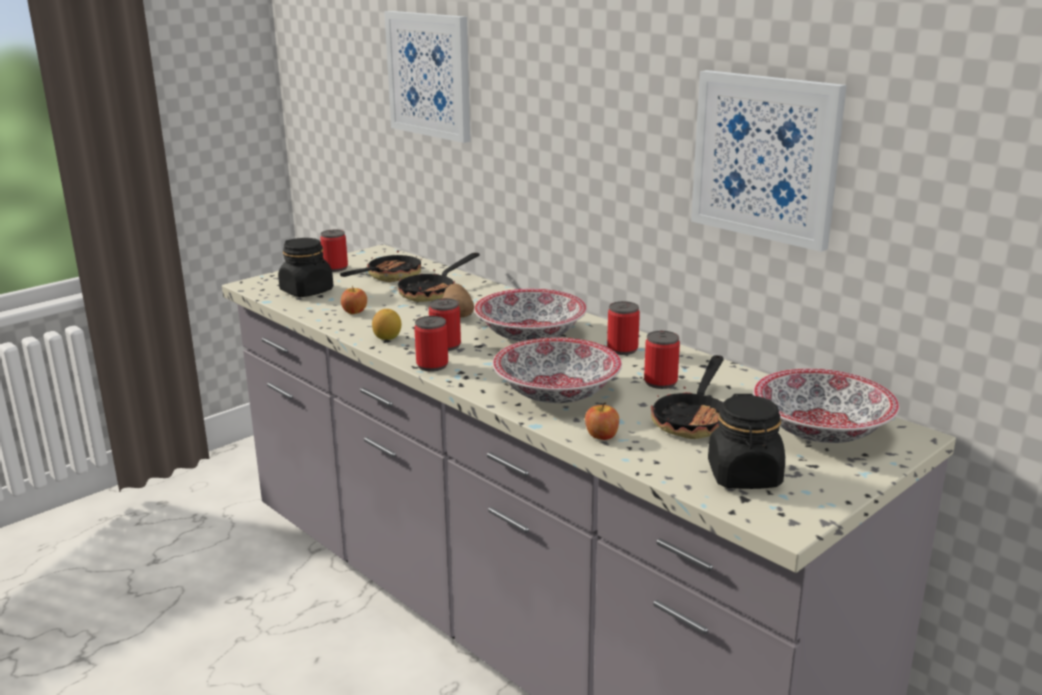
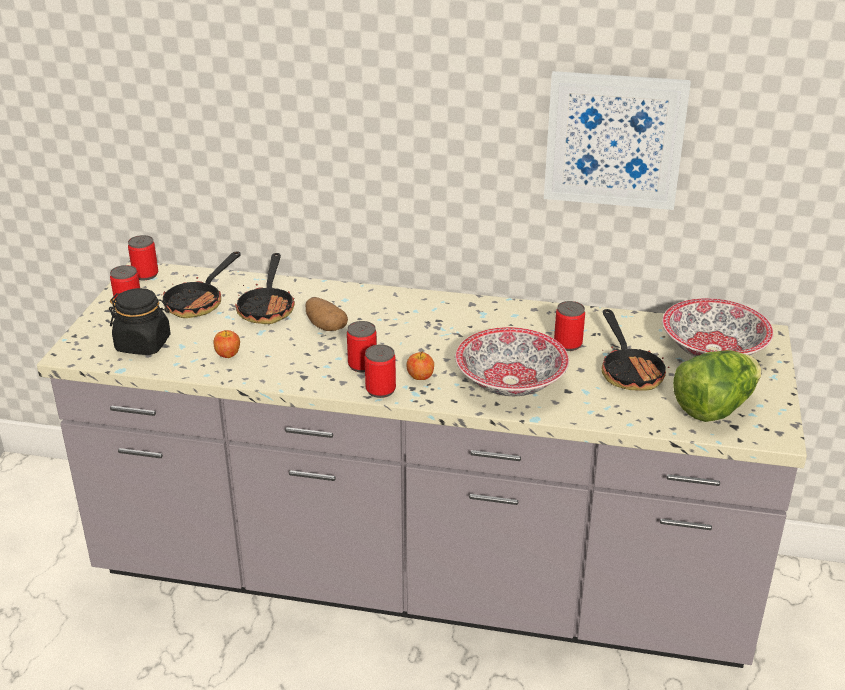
camera: 35 degrees left, 10 degrees up
frying pan [340,250,422,282] -> frying pan turned 150 degrees counterclockwise [162,251,241,318]
lemon [372,309,401,340] -> none
picture [384,11,471,143] -> none
bowl [474,289,587,342] -> none
apple [585,402,619,440] -> apple moved to [407,351,434,380]
can [607,301,640,355] -> can moved to [128,235,158,280]
black jar [708,394,785,489] -> lettuce [673,350,761,422]

